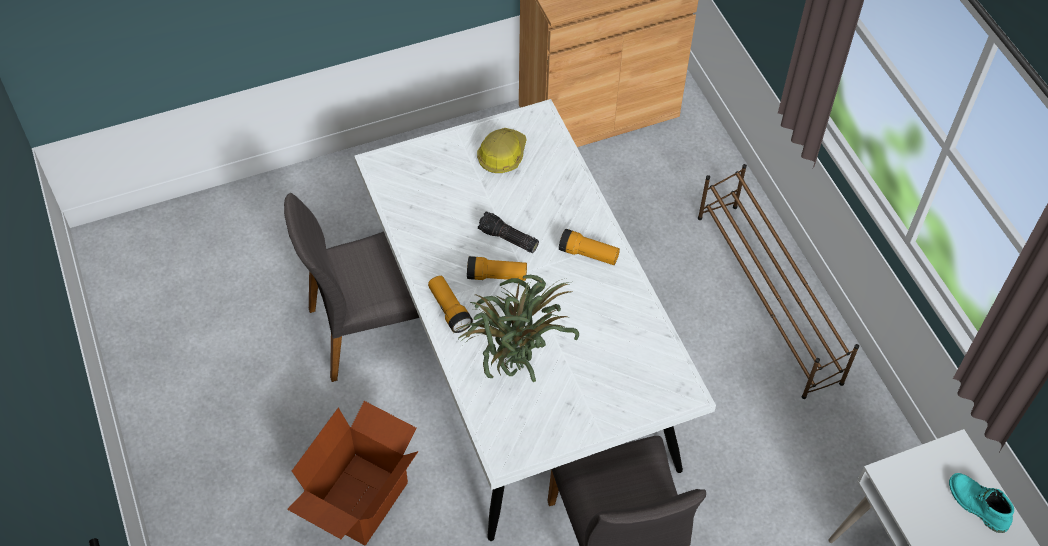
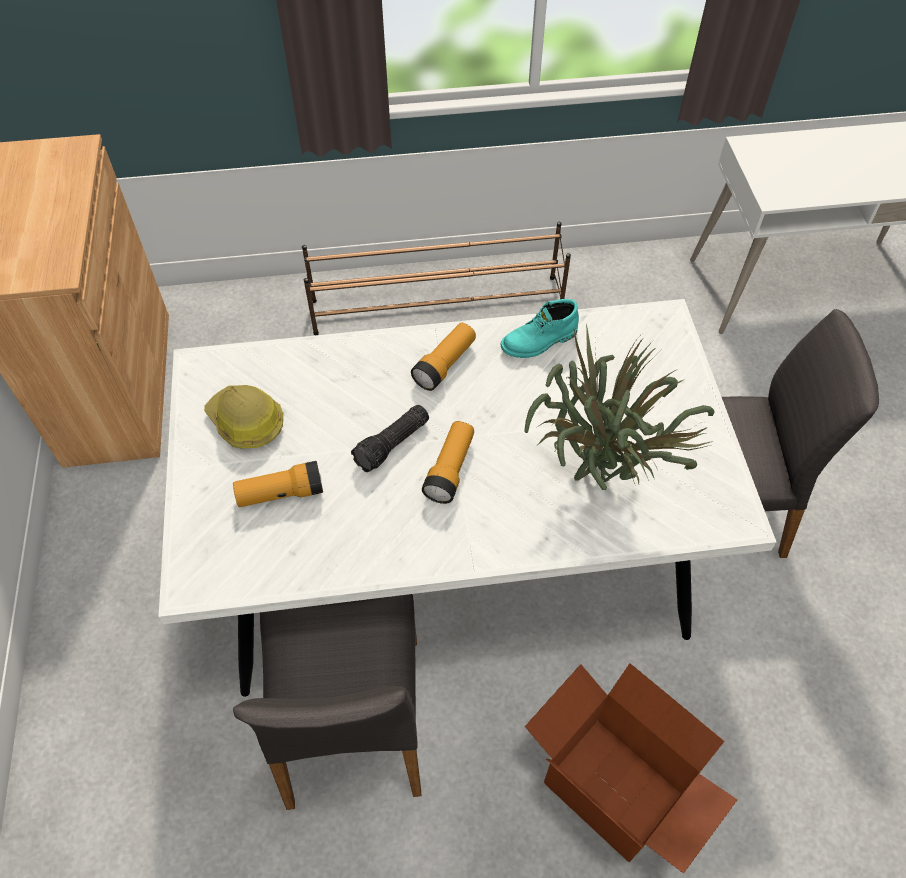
camera: 75 degrees left, 0 degrees up
flashlight [428,275,473,333] -> flashlight moved to [233,461,323,507]
turquoise boot [949,473,1014,533] -> turquoise boot moved to [500,299,579,358]

